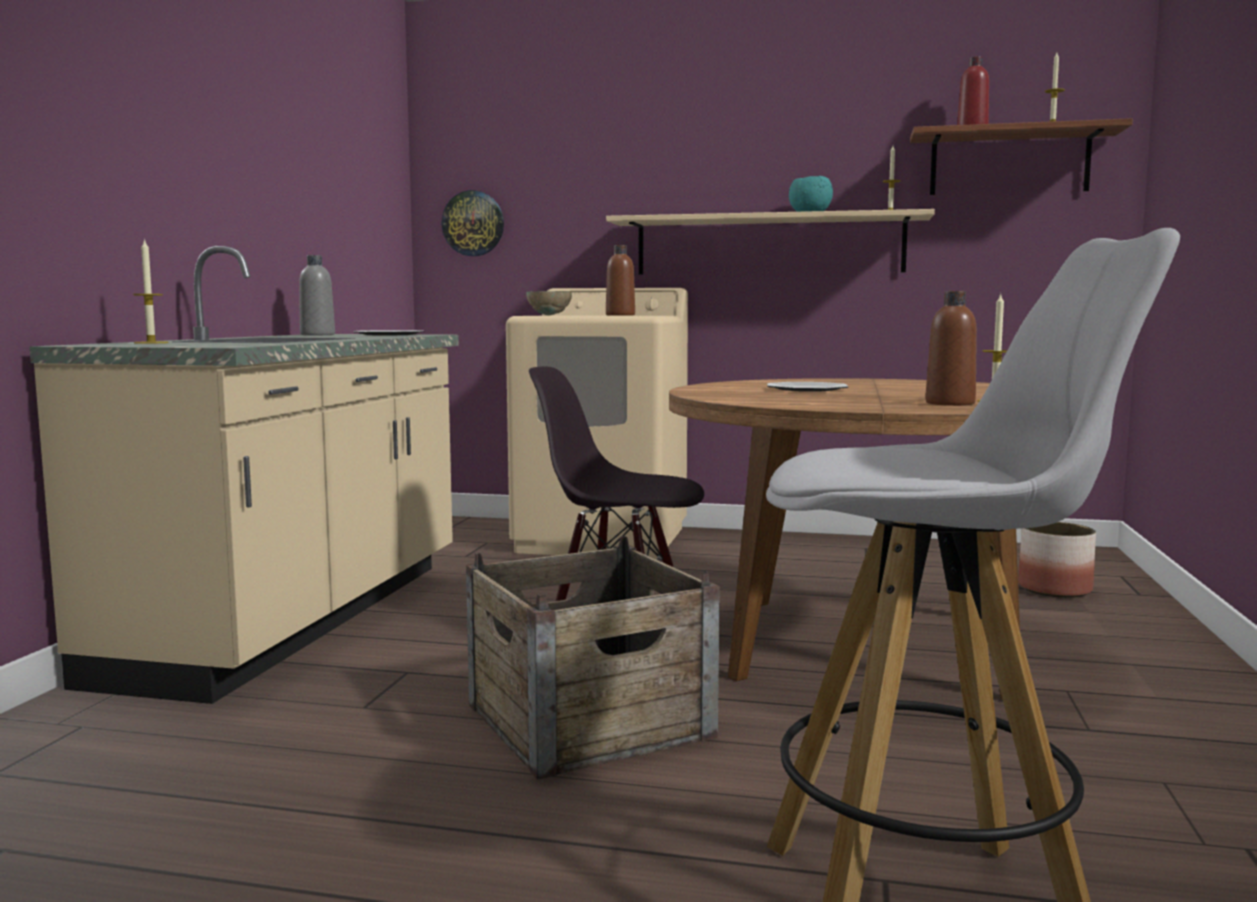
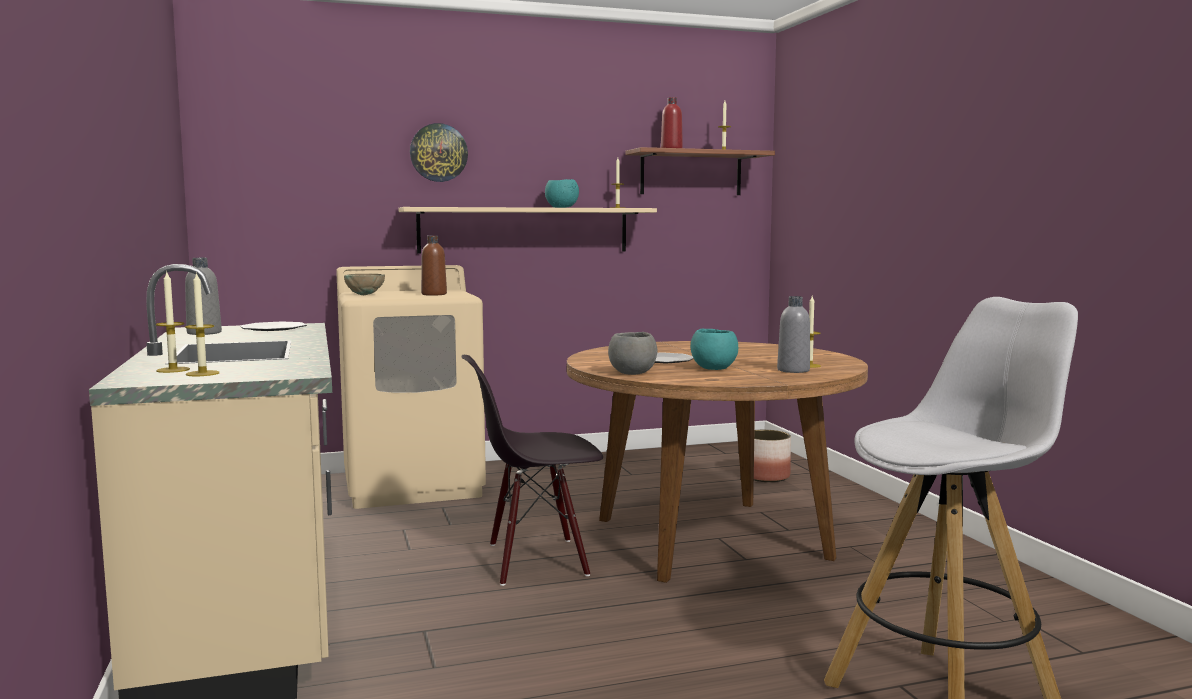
camera: 30 degrees left, 0 degrees up
wall clock [441,190,504,256] -> wall clock moved to [410,123,468,182]
crate [466,536,720,780] -> none
brown bottle [925,291,977,406] -> grey bottle [777,296,810,373]
none -> candle [185,272,219,376]
none -> grey bowl [608,332,658,375]
none -> turquoise bowl [691,328,738,370]

